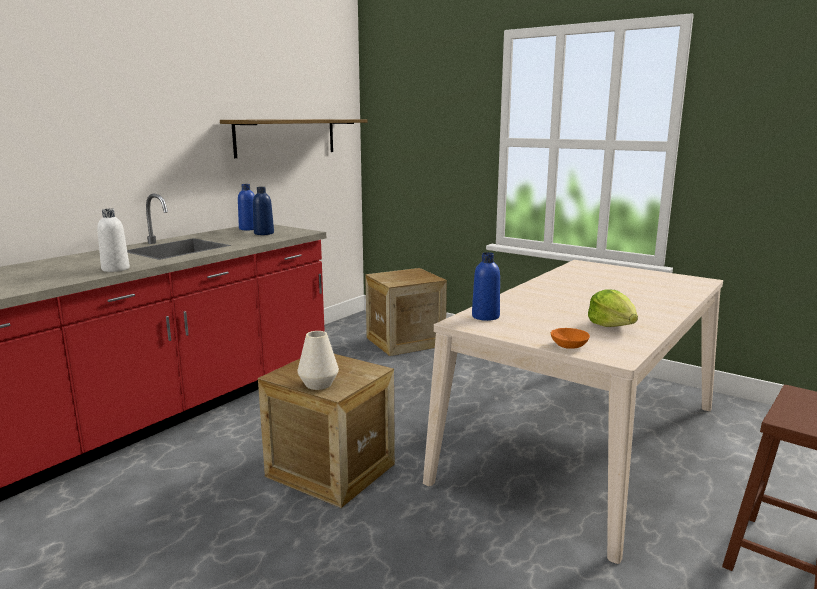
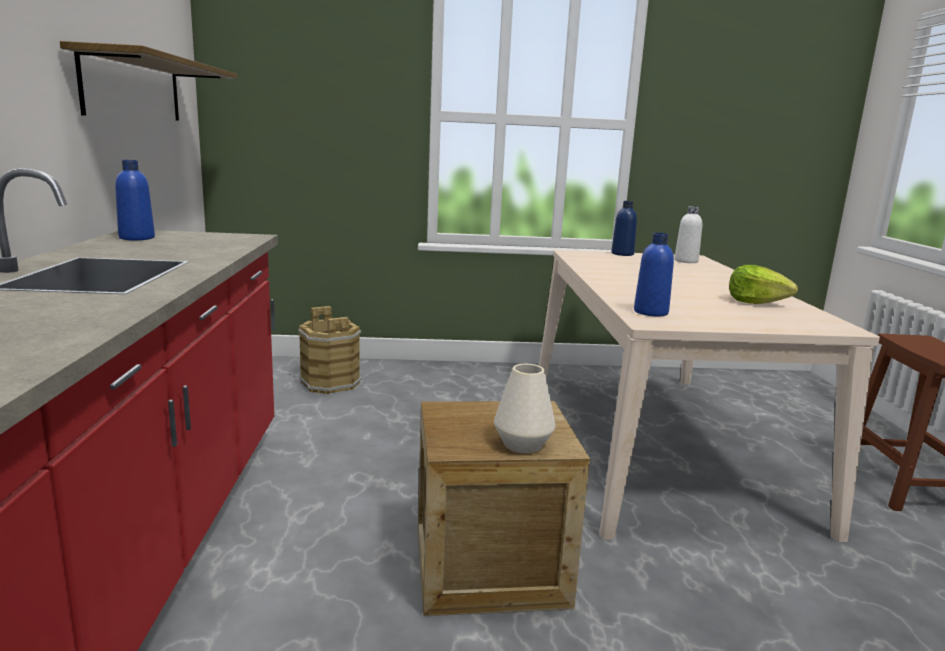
camera: 40 degrees left, 0 degrees up
white bottle [97,208,130,272] -> white bottle moved to [674,206,702,263]
blue bottle [253,187,274,235] -> blue bottle moved to [611,201,637,256]
crate [365,268,447,356] -> brown bucket [298,306,361,394]
orange bowl [551,328,590,349] -> none

